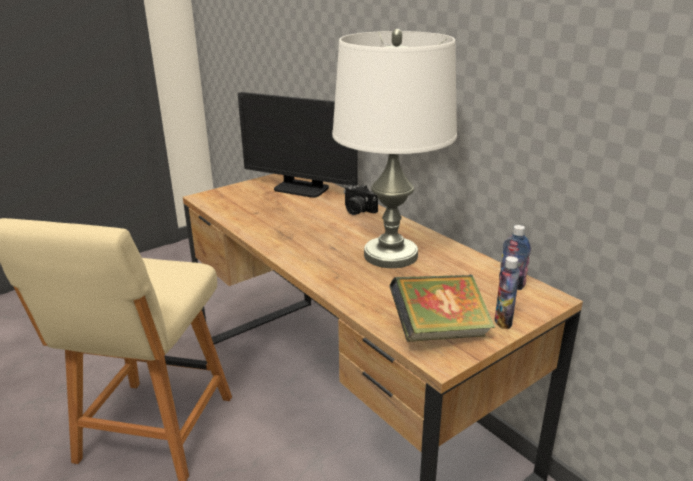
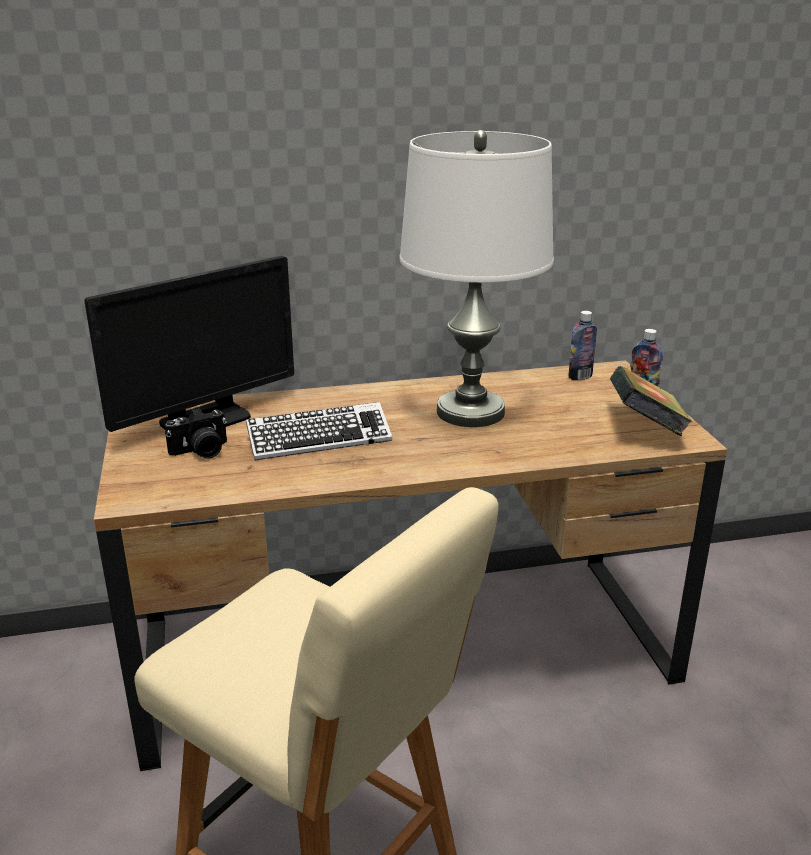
camera: 65 degrees left, 0 degrees up
camera [344,185,378,215] -> camera moved to [164,408,227,459]
none -> keyboard [246,402,392,460]

